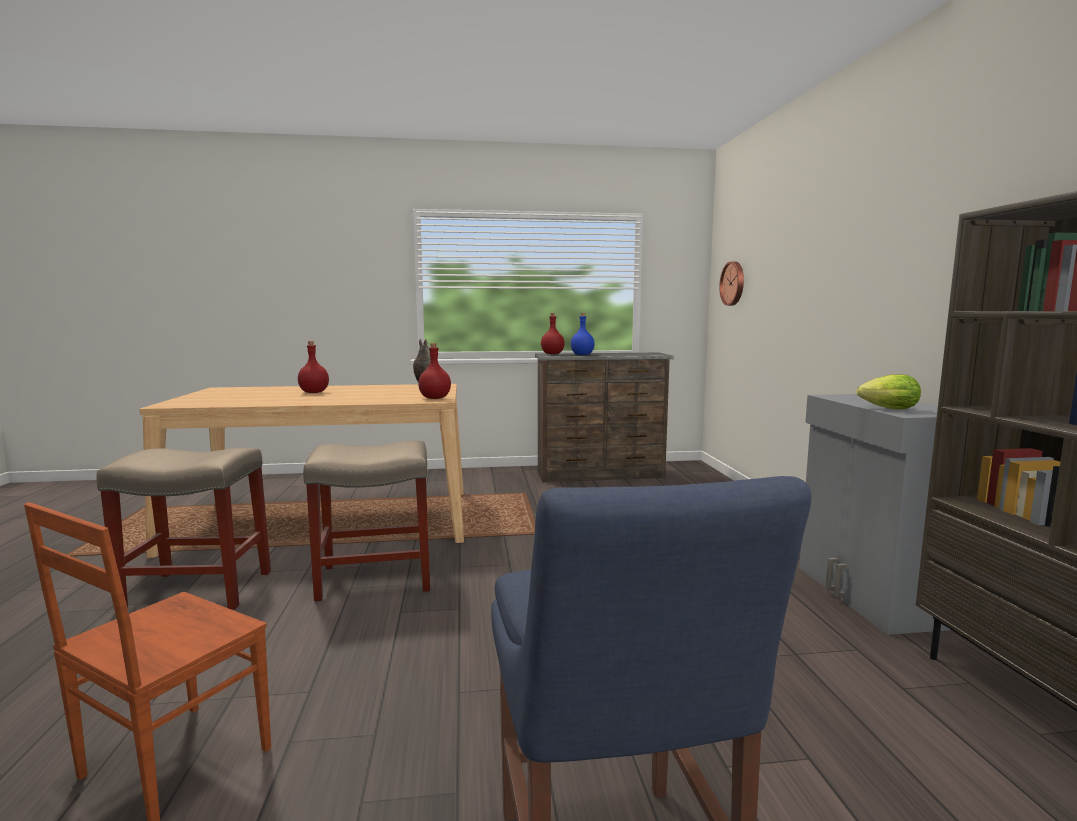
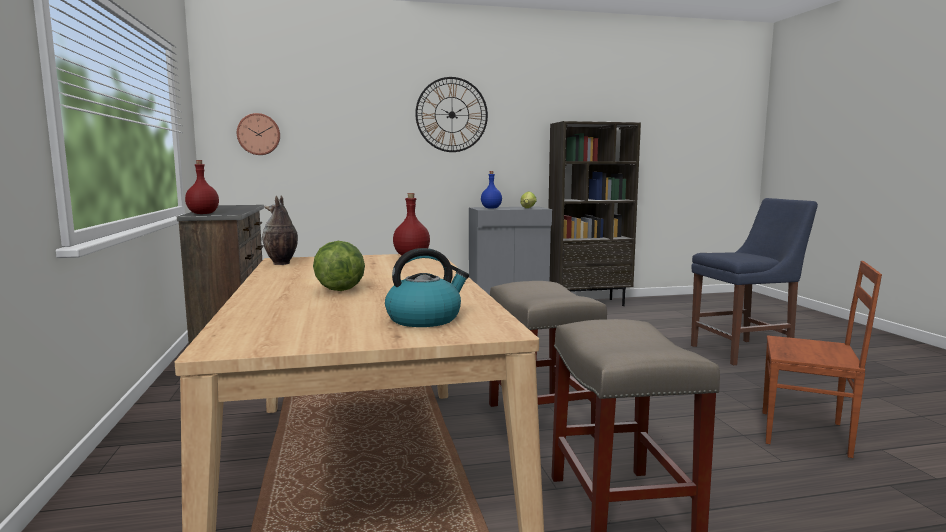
camera: 95 degrees left, 0 degrees up
red bottle [298,341,329,393] -> lettuce [313,241,365,291]
blue bottle [571,313,595,355] -> blue bottle moved to [481,171,502,209]
none -> kettle [385,248,469,327]
none -> wall clock [415,77,488,152]

